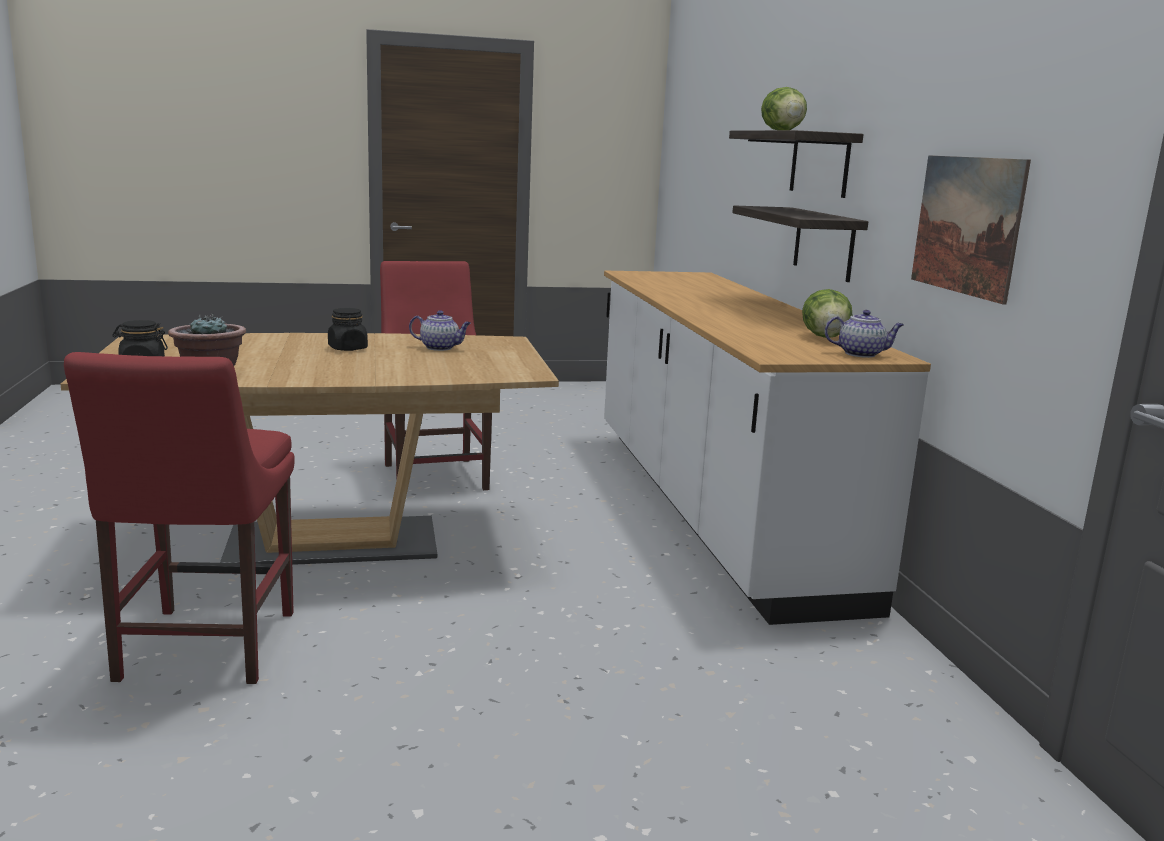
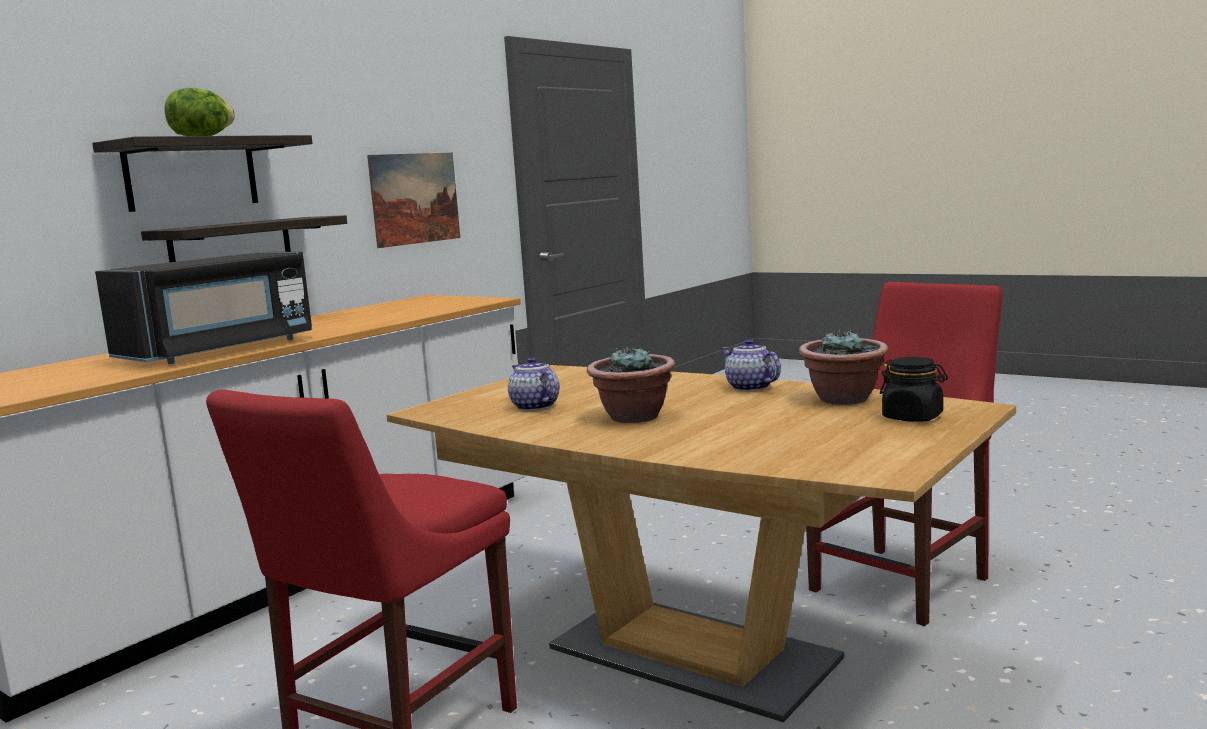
camera: 130 degrees left, 5 degrees down
black jar [328,308,368,351] -> potted plant [587,346,675,423]
lettuce [802,289,852,338] -> none
teapot [825,310,904,358] -> teapot moved to [721,339,781,391]
none -> black microwave [95,252,312,364]

